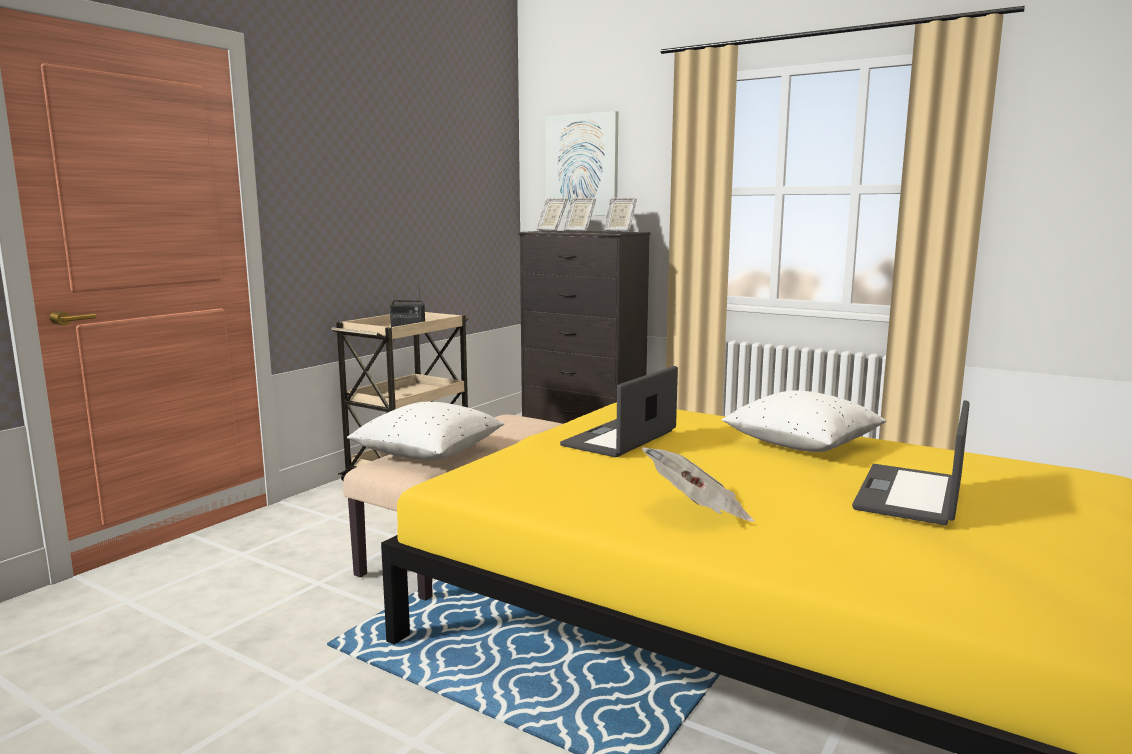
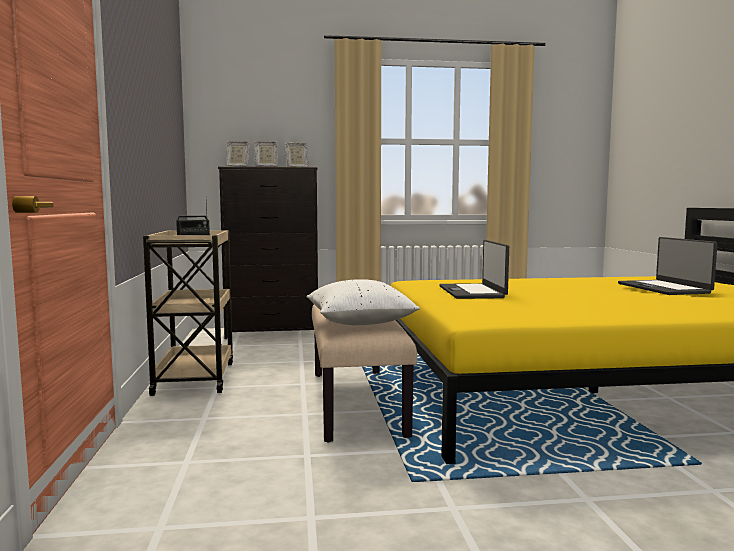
camera: 40 degrees left, 5 degrees down
picture [545,111,618,215] -> none
newspaper [642,447,755,522] -> none
white pillow [722,390,887,452] -> none

